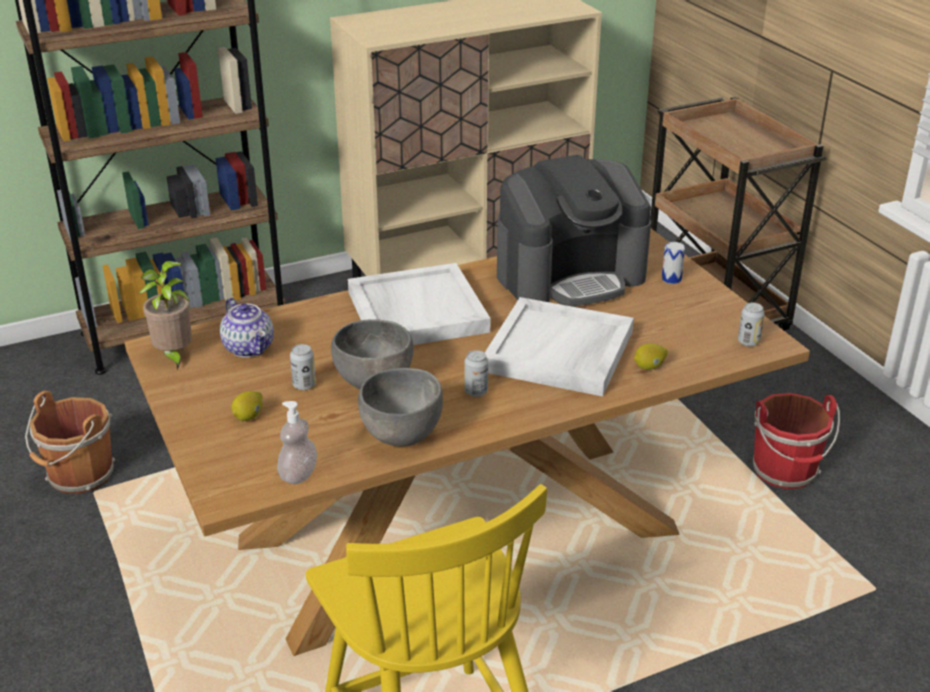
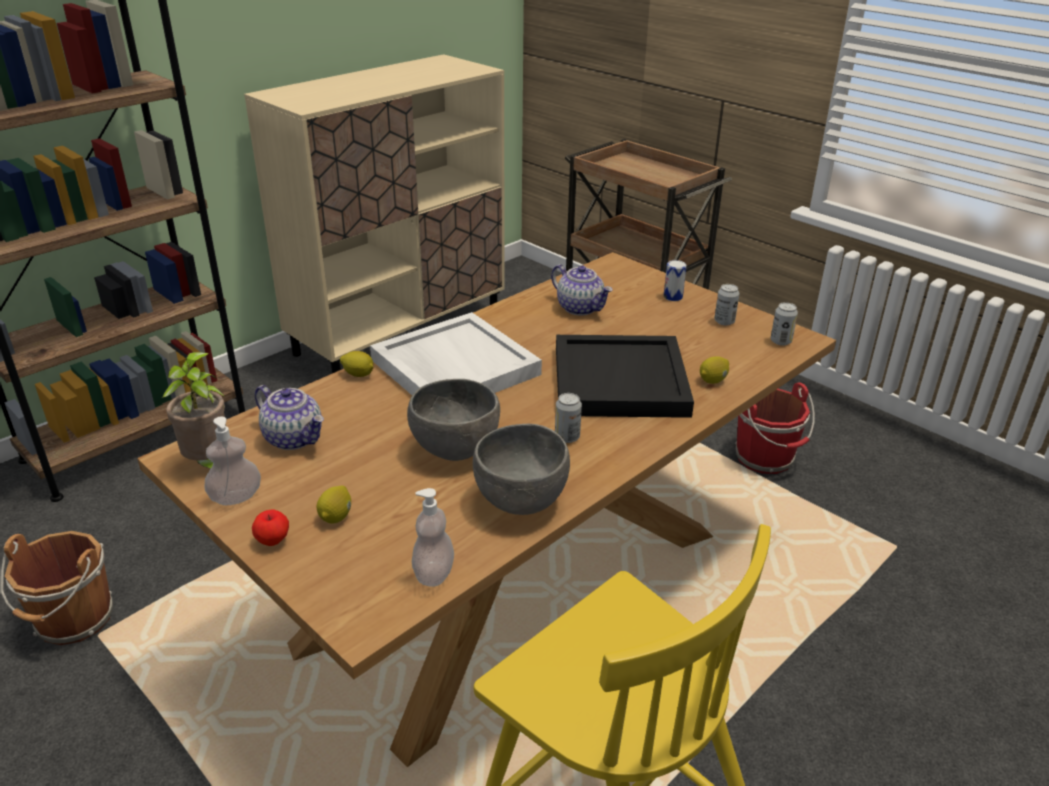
camera: 20 degrees left, 0 degrees up
can [290,344,316,390] -> can moved to [714,284,739,325]
white tray [485,297,634,397] -> black tray [556,335,694,418]
coffee machine [497,155,651,307] -> teapot [551,264,613,316]
none -> soap dispenser [205,416,261,505]
none -> apple [252,510,289,546]
none -> lemon [340,351,374,377]

